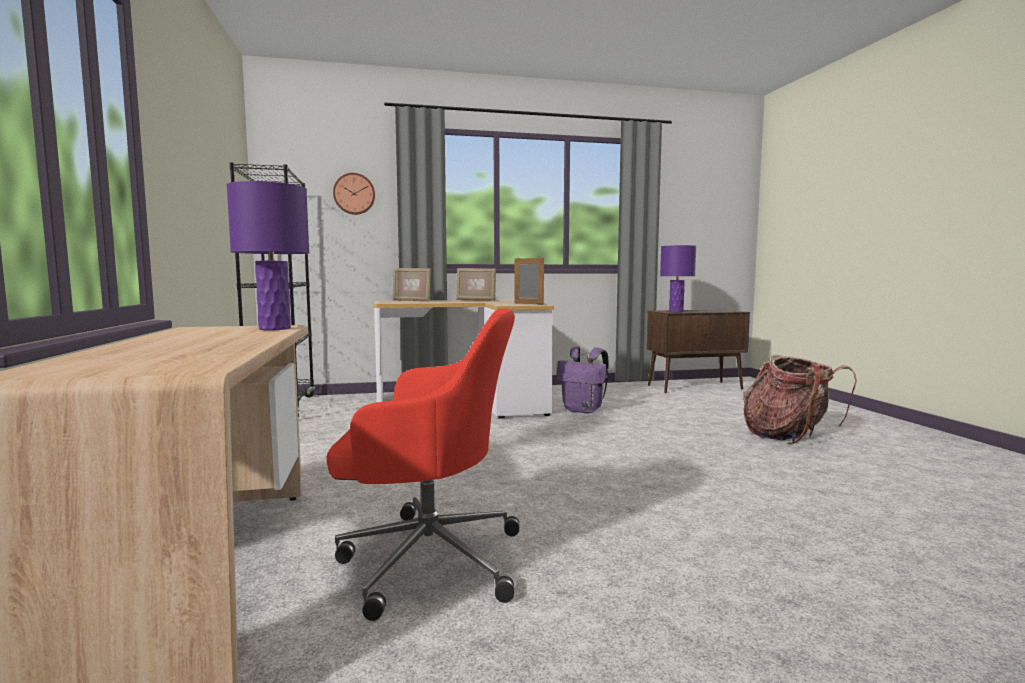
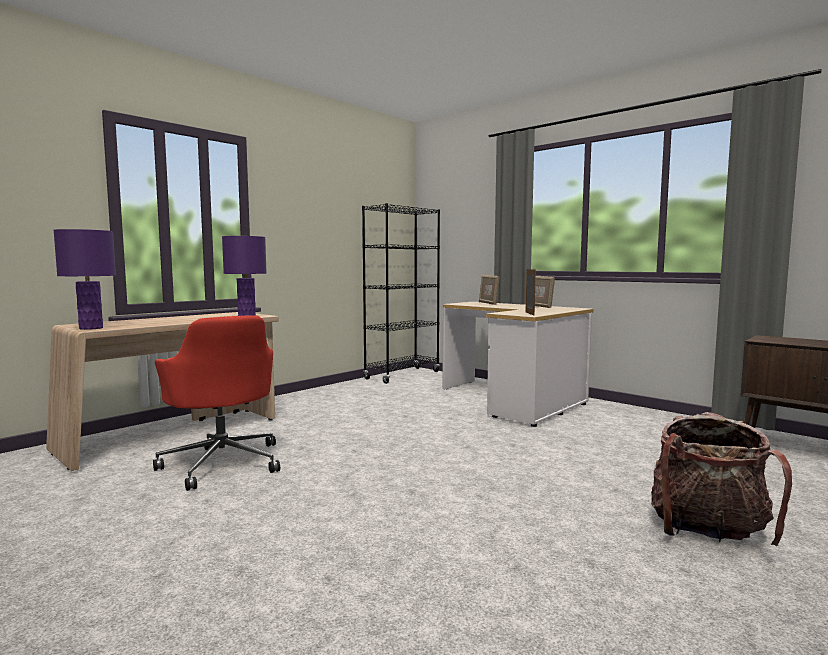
camera: 55 degrees right, 0 degrees up
wall clock [333,173,375,215] -> none
purple backpack [557,347,609,413] -> none
purple table lamp [660,245,696,312] -> purple table lamp moved to [53,229,116,330]

